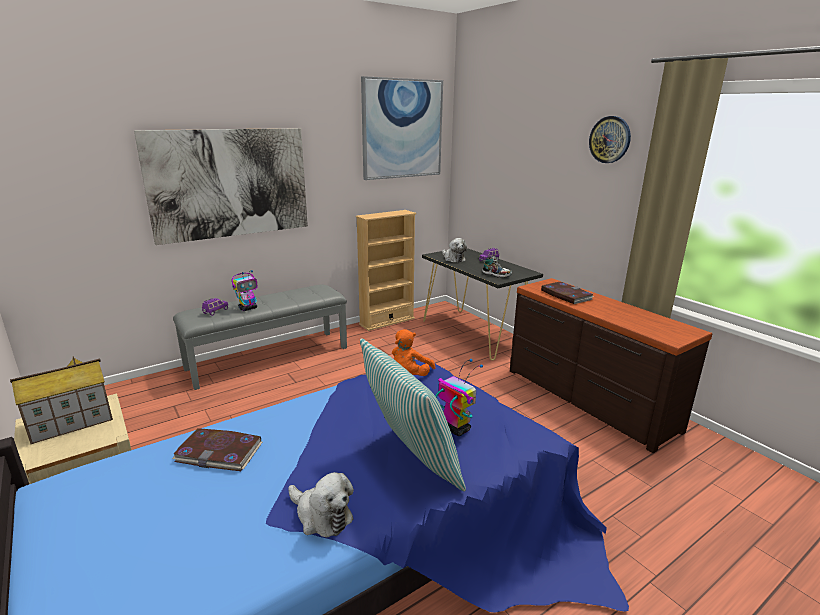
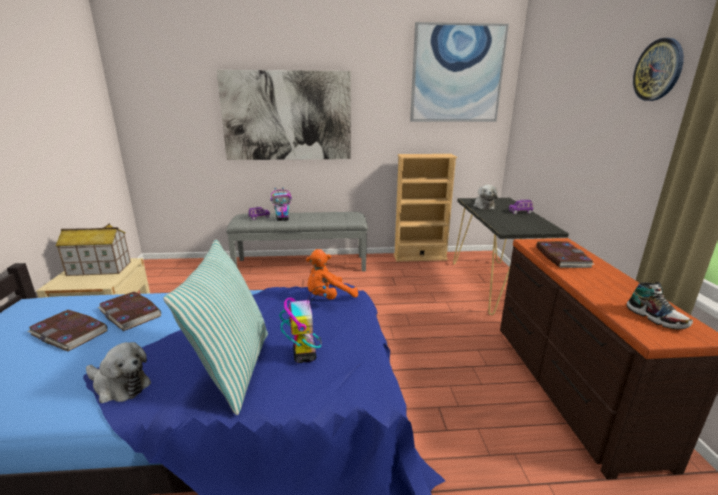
camera: 30 degrees right, 0 degrees up
plush toy [288,472,354,537] -> plush toy turned 45 degrees counterclockwise [86,342,151,403]
shoe [482,255,512,278] -> shoe moved to [627,282,693,329]
none -> book [28,310,108,352]

